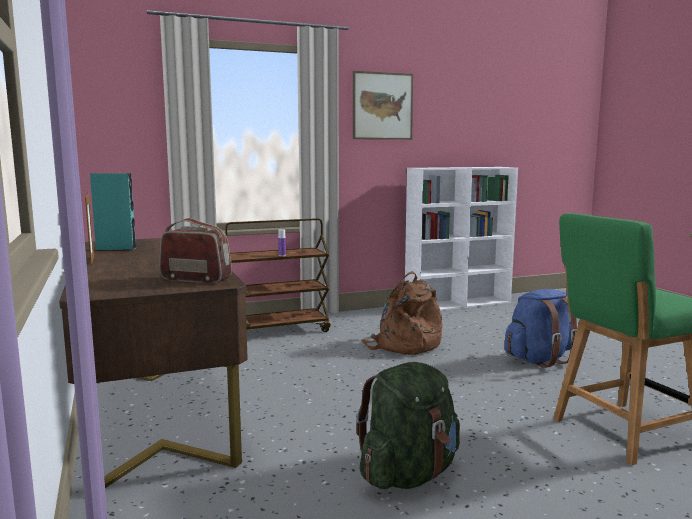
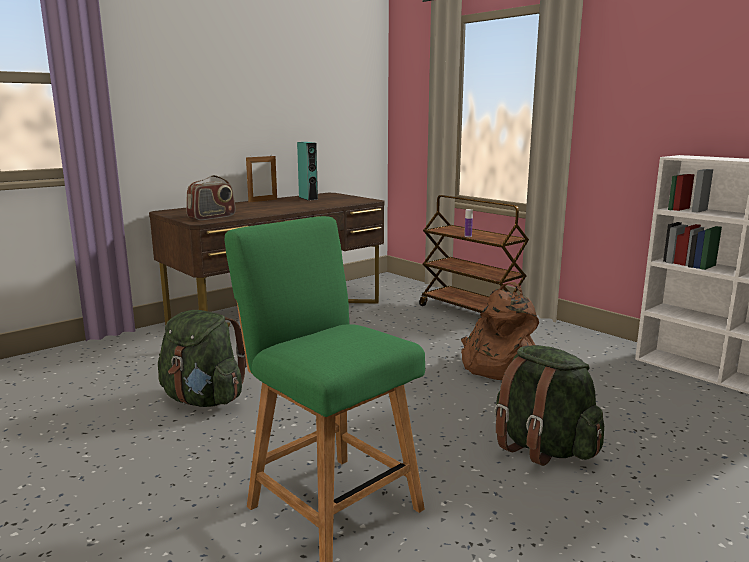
camera: 70 degrees right, 5 degrees up
radio [159,218,232,283] -> radio turned 45 degrees clockwise [186,175,236,220]
picture [353,71,413,140] -> none
blue backpack [504,289,577,368] -> green backpack [494,345,604,466]

